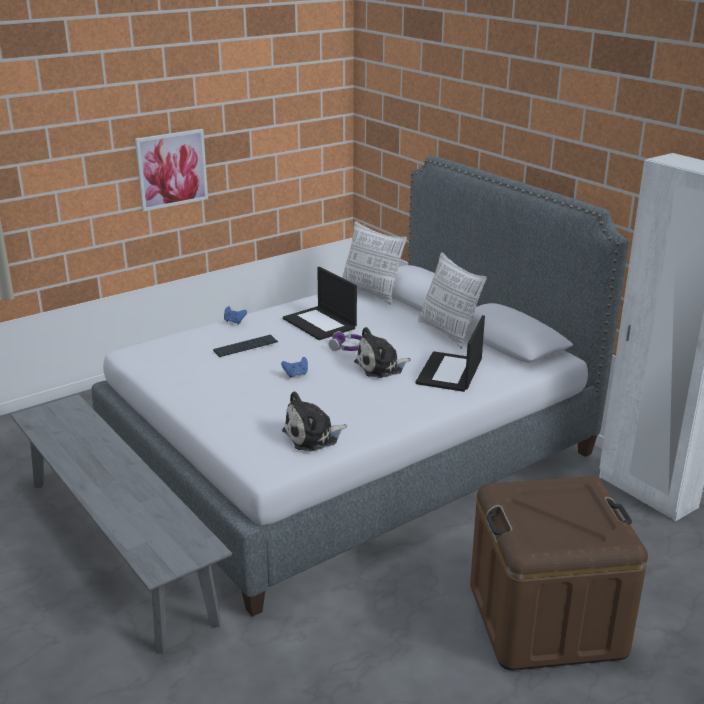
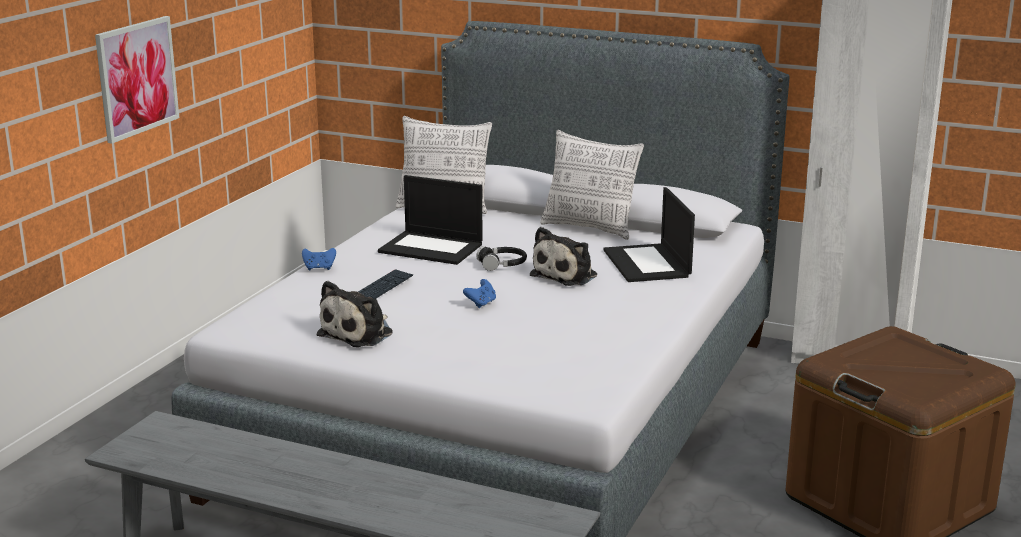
camera: 30 degrees left, 5 degrees down
plush toy [282,391,347,452] -> plush toy moved to [316,281,393,347]
purple headphones [329,331,362,351] -> black headphones [476,246,527,271]

